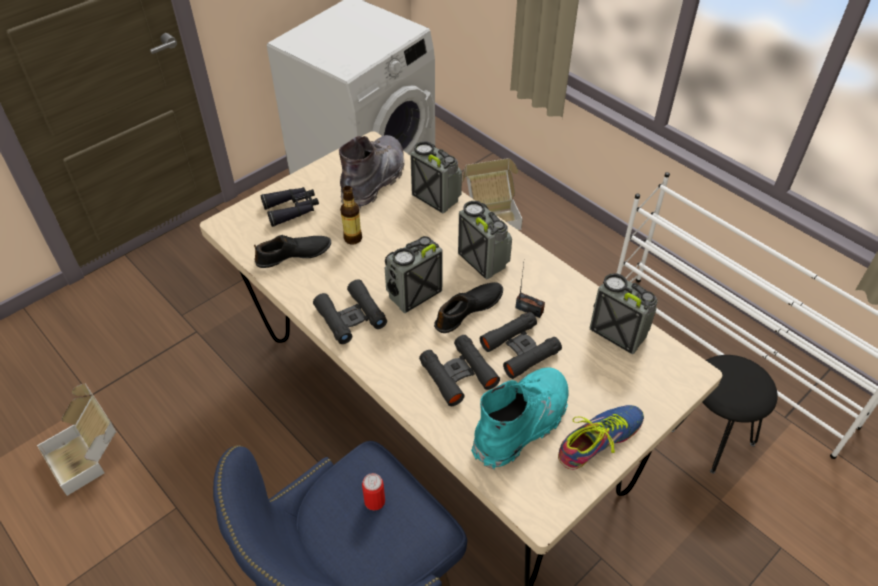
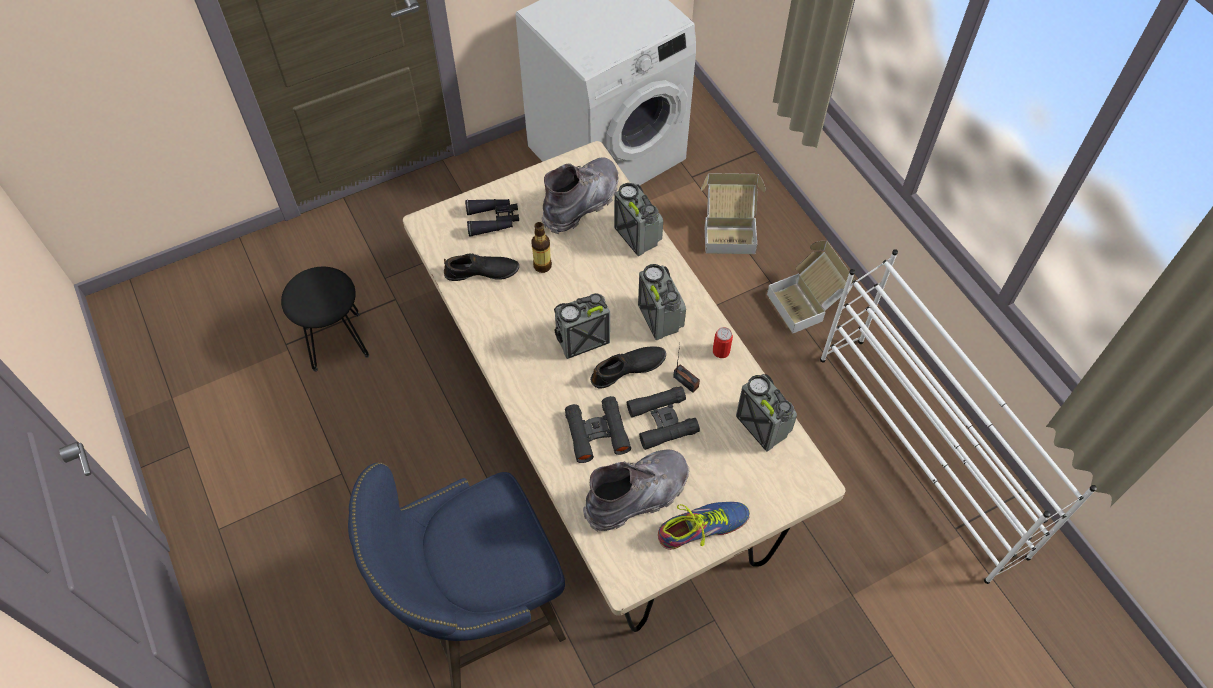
camera: 15 degrees right, 10 degrees up
cardboard box [37,384,116,496] -> cardboard box moved to [767,240,855,334]
black binoculars [313,279,387,344] -> none
can [362,473,385,511] -> can moved to [713,327,733,358]
turquoise boot [471,367,569,470] -> grey boot [583,450,689,532]
black stool [672,355,778,474] -> black stool moved to [281,267,369,372]

